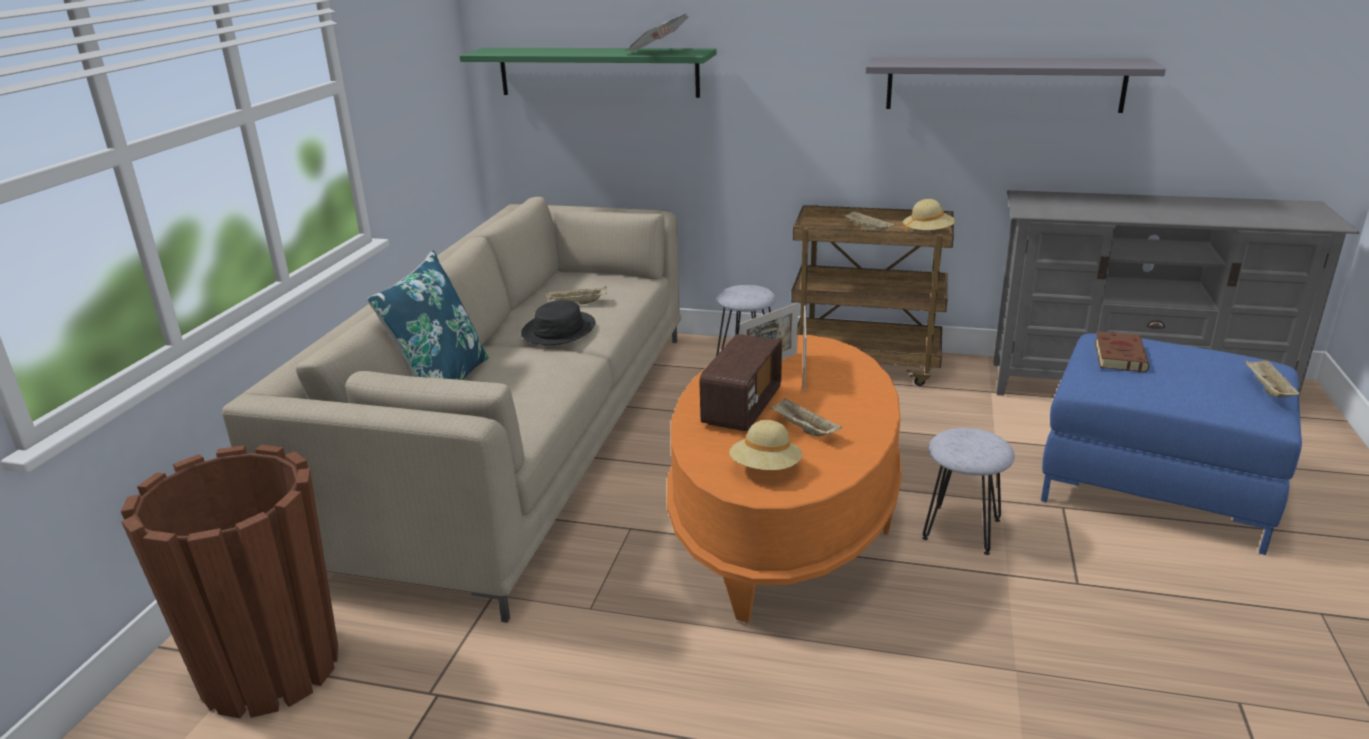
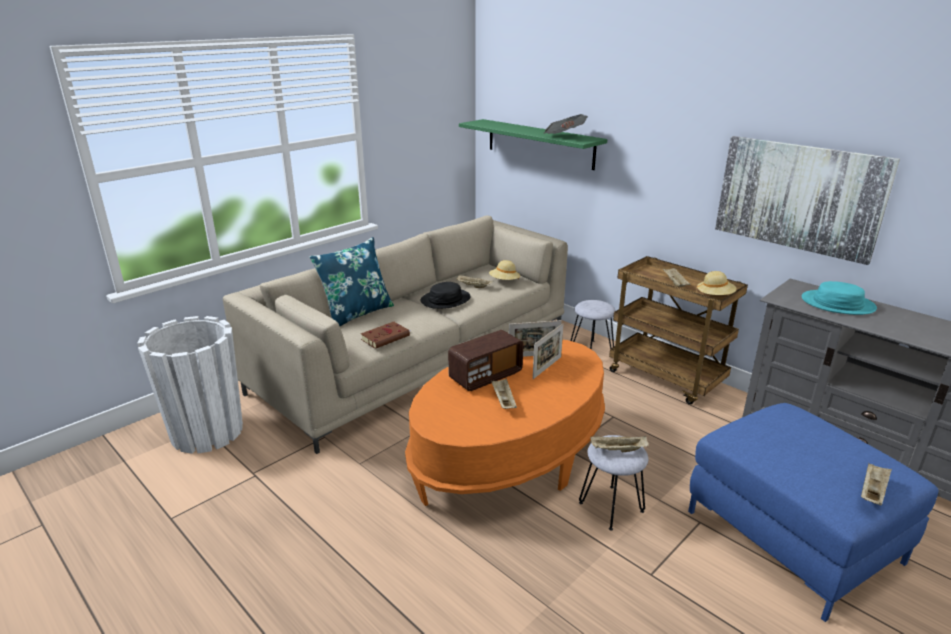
camera: 30 degrees right, 0 degrees up
brown planter [121,445,338,718] -> white planter [137,316,243,454]
beige hat [729,420,802,470] -> beige hat moved to [489,260,520,280]
grey shelf [866,57,1166,113] -> picture [715,136,900,265]
brown book [1095,331,1149,372] -> brown book moved to [361,322,410,349]
none -> beige tray [590,436,649,452]
none -> turquoise hat [802,281,877,315]

